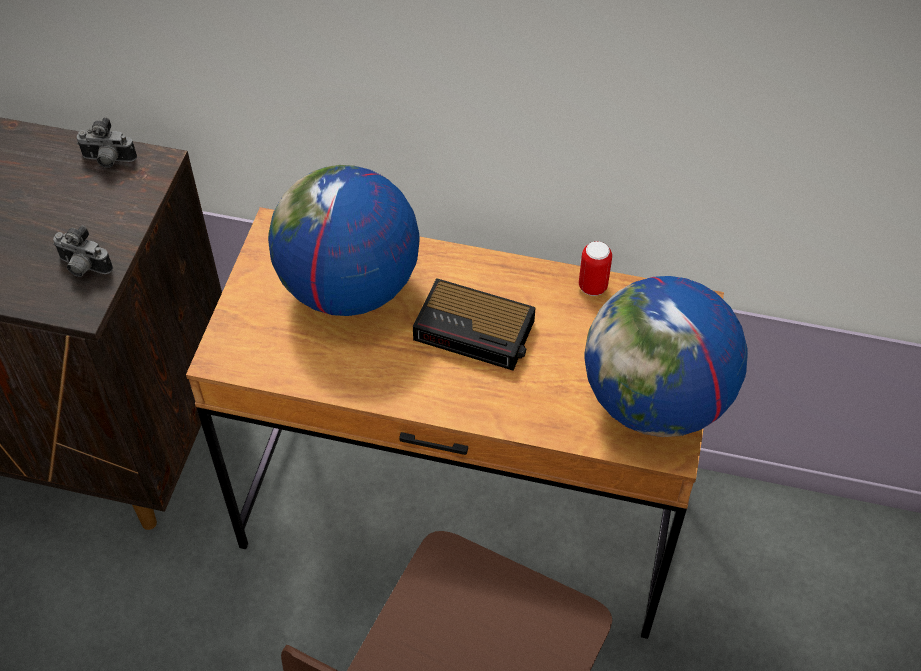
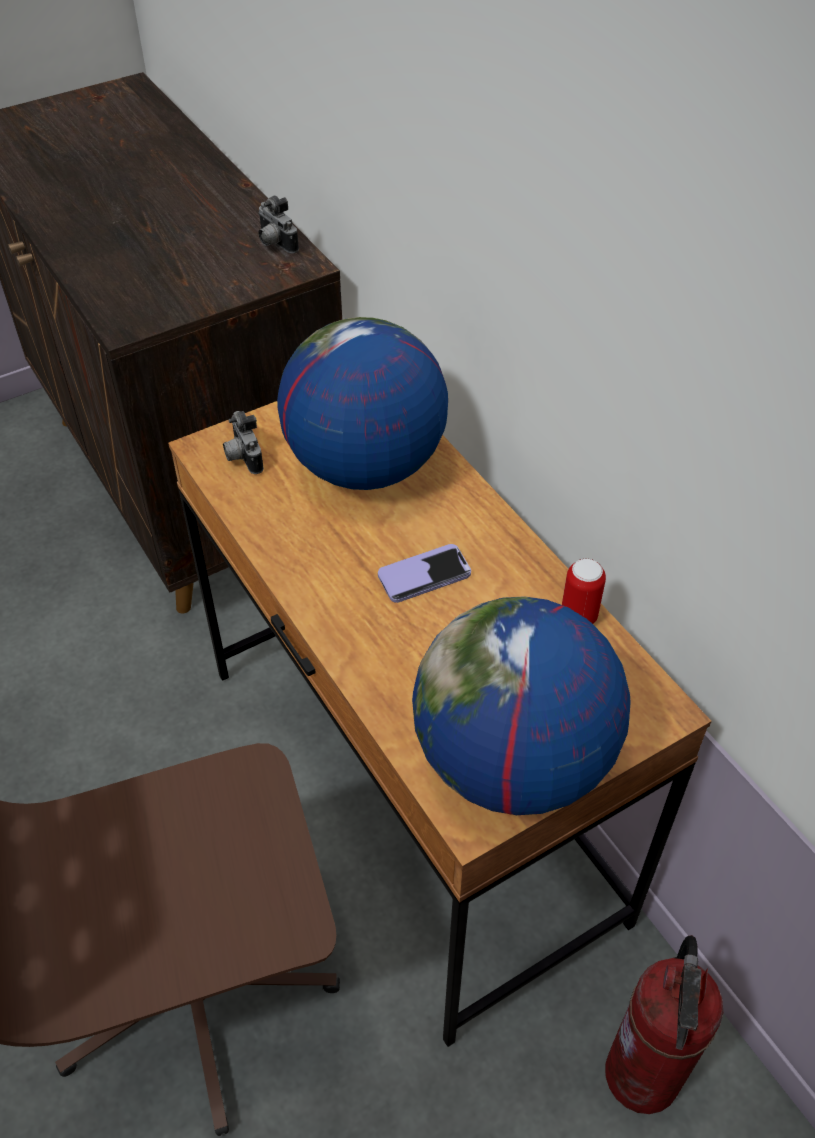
camera: 45 degrees right, 5 degrees down
camera [53,225,113,277] -> camera moved to [223,411,264,474]
alarm clock [413,278,536,371] -> phone [378,544,471,603]
none -> fire extinguisher [605,935,723,1114]

